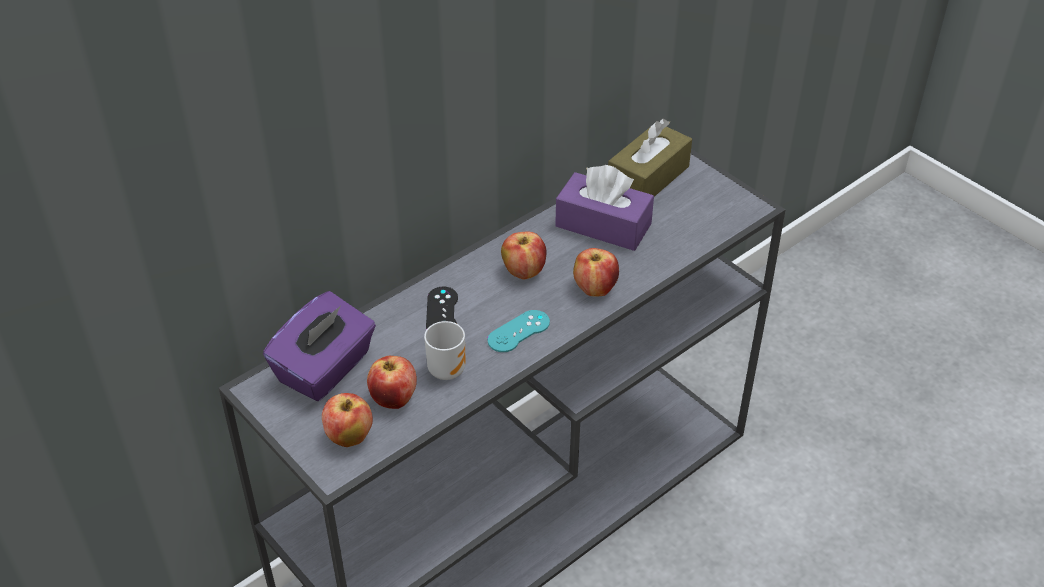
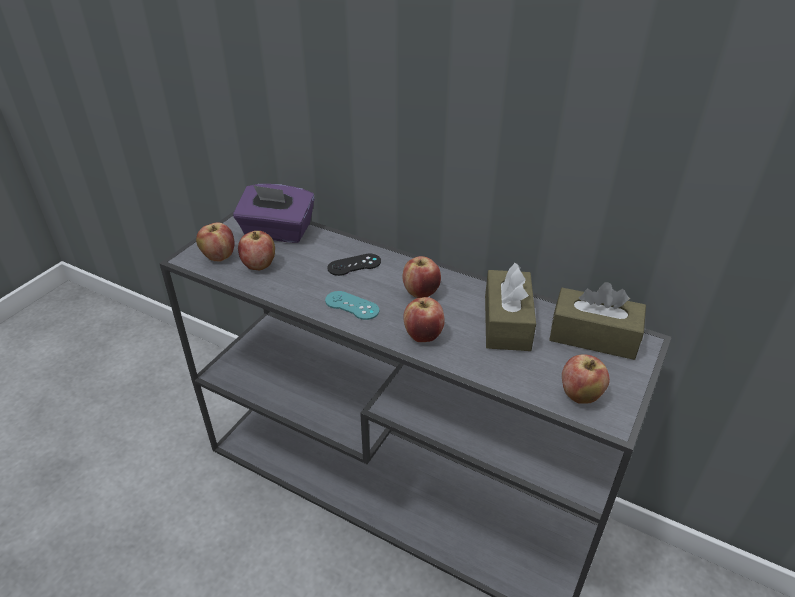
camera: 70 degrees right, 5 degrees down
mug [424,321,466,380] -> none
purple tissue box [555,165,654,251] -> brown tissue box [485,263,536,351]
none -> apple [562,354,610,404]

